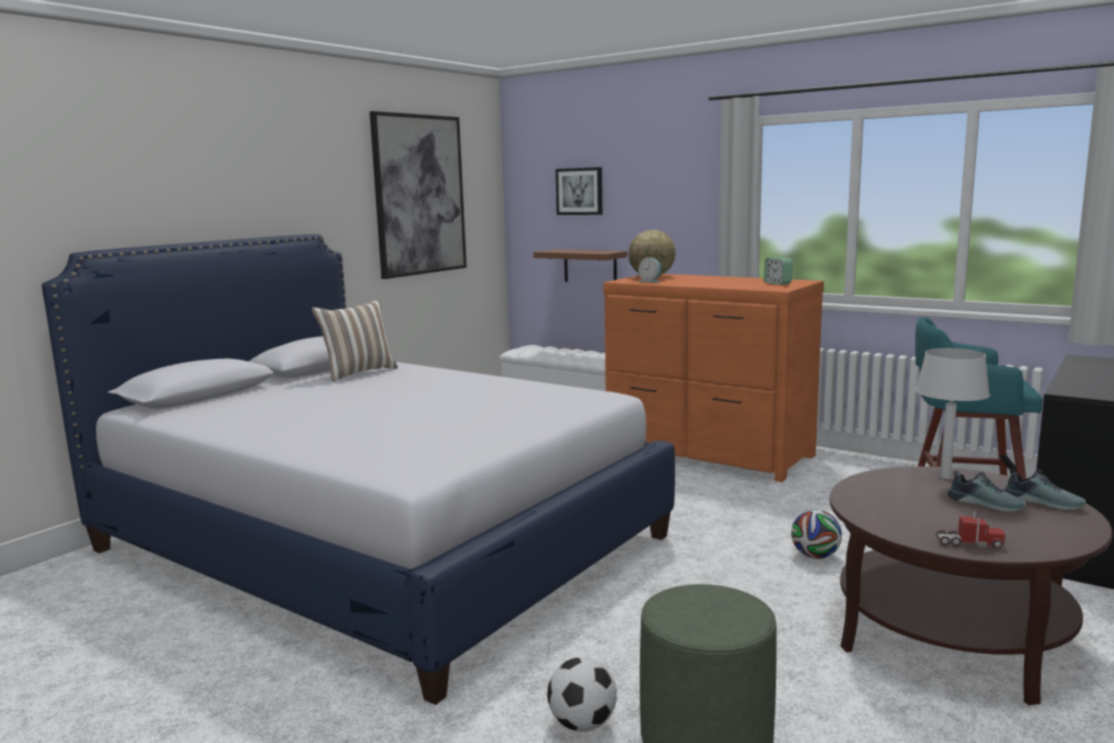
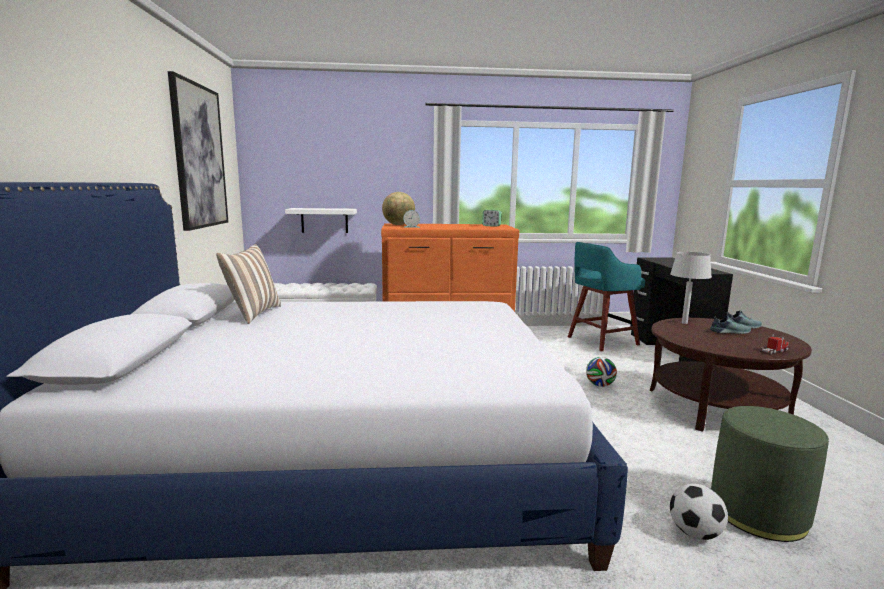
camera: 40 degrees left, 0 degrees up
brown shelf [533,249,627,282] -> white shelf [285,208,357,233]
picture [556,167,602,215] -> none

